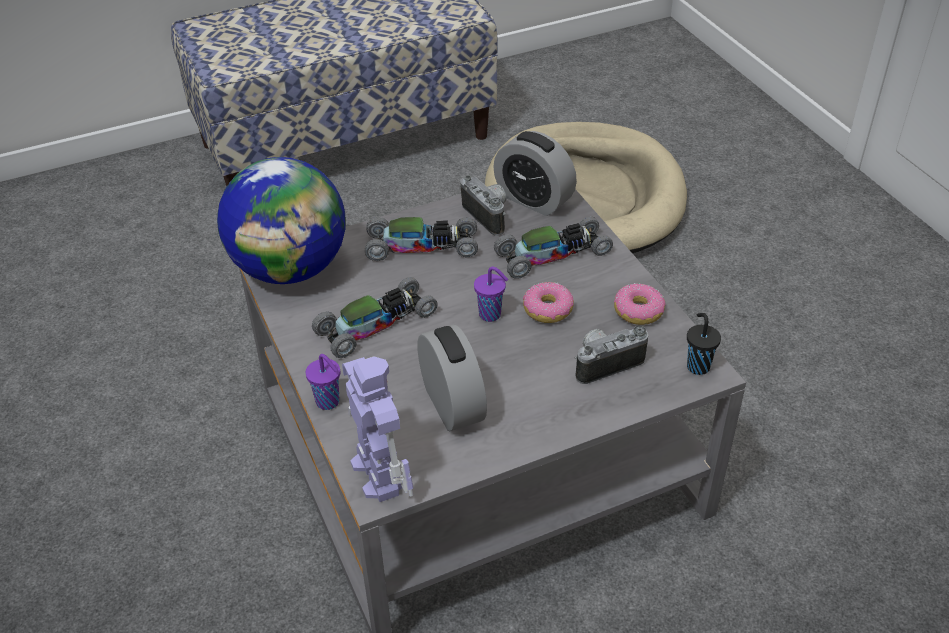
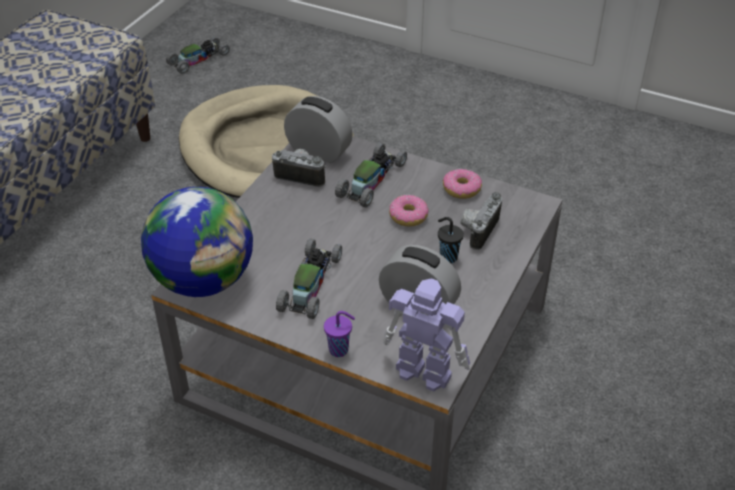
camera: 40 degrees left, 0 degrees up
toy car [364,217,478,261] -> toy car moved to [166,37,230,74]
purple cup [474,267,508,322] -> none
alarm clock [493,131,577,216] -> alarm clock turned 150 degrees counterclockwise [284,96,353,163]
black cup [687,313,721,375] -> black cup moved to [438,217,464,263]

